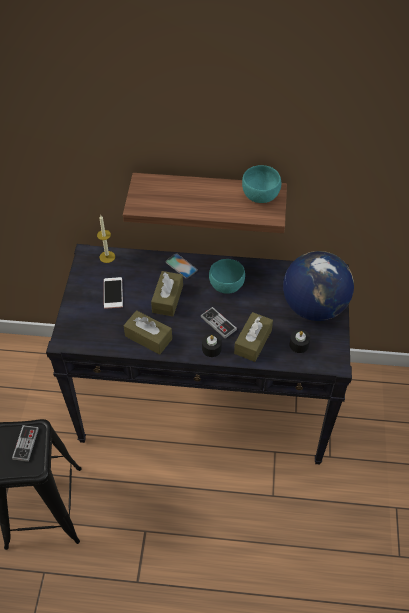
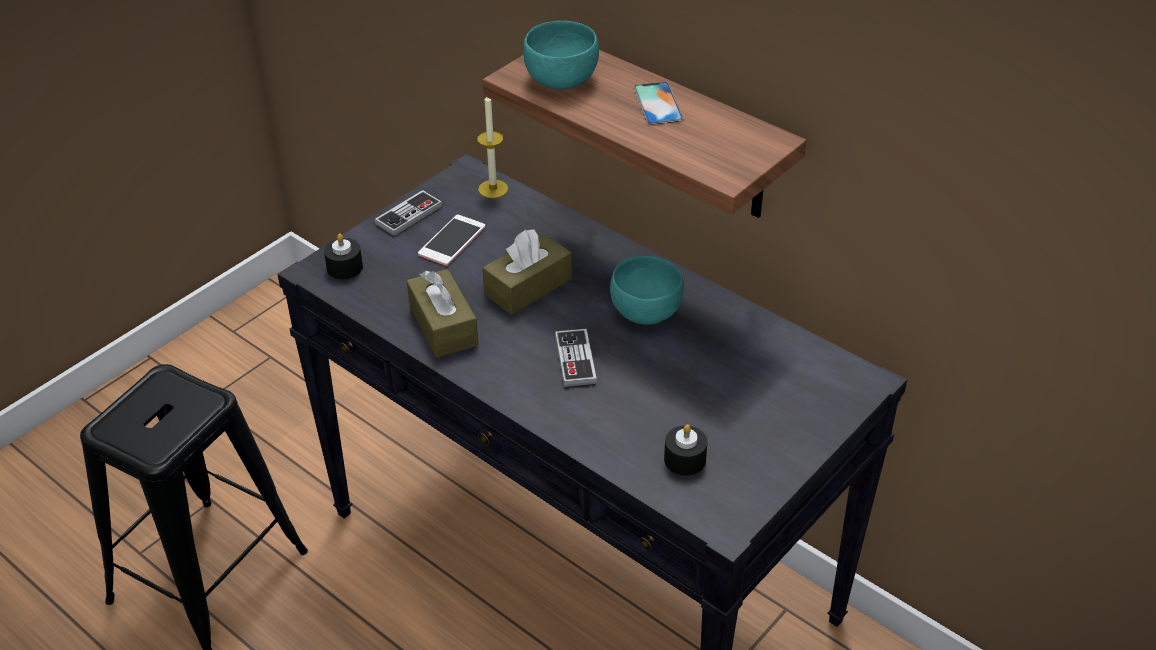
camera: 35 degrees right, 10 degrees down
game controller [12,425,39,462] -> game controller moved to [374,190,443,236]
phone [165,254,198,279] -> phone moved to [633,82,683,125]
black candle [202,334,222,357] -> black candle moved to [324,233,363,279]
brown tissue box [234,312,273,362] -> none
turquoise bowl [242,165,281,203] -> turquoise bowl moved to [523,21,599,90]
globe [283,251,354,321] -> none

